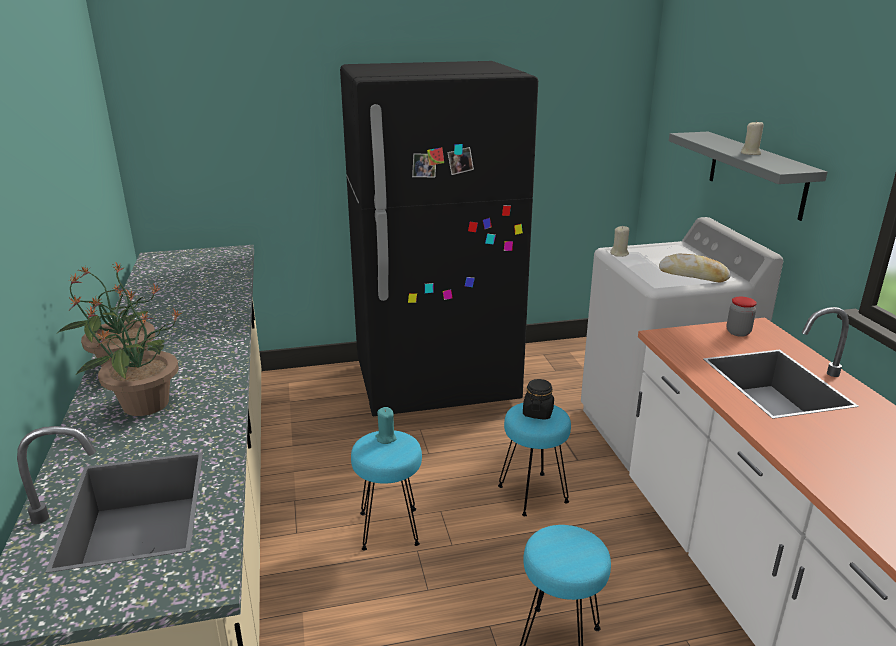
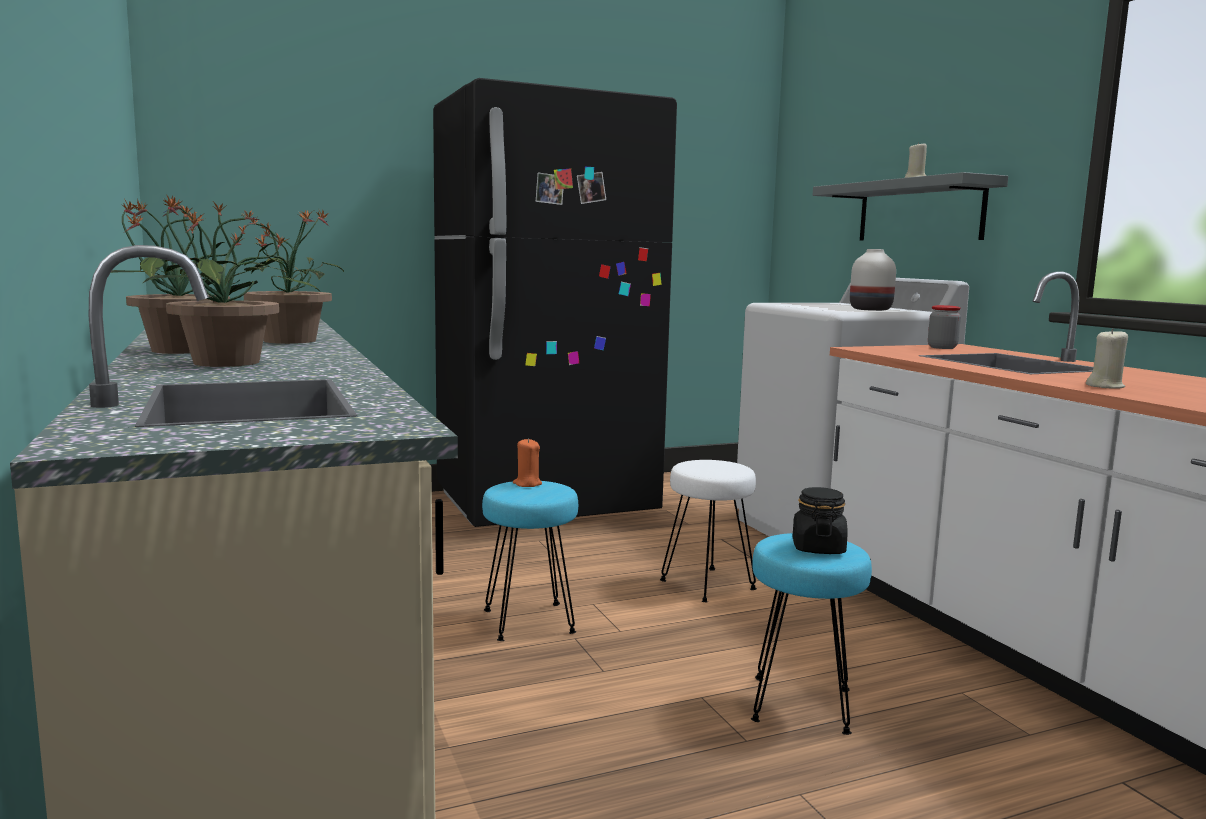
camera: 10 degrees left, 15 degrees down
turquoise candle [375,407,396,444] -> orange candle [513,438,542,487]
turquoise stool [498,403,571,516] -> white stool [660,460,757,602]
black jar [523,379,554,420] -> black jar moved to [792,487,848,554]
beige candle [610,226,629,257] -> beige candle moved to [1086,328,1128,388]
bread [659,254,731,283] -> white vase [850,249,896,311]
none -> potted plant [244,210,344,344]

